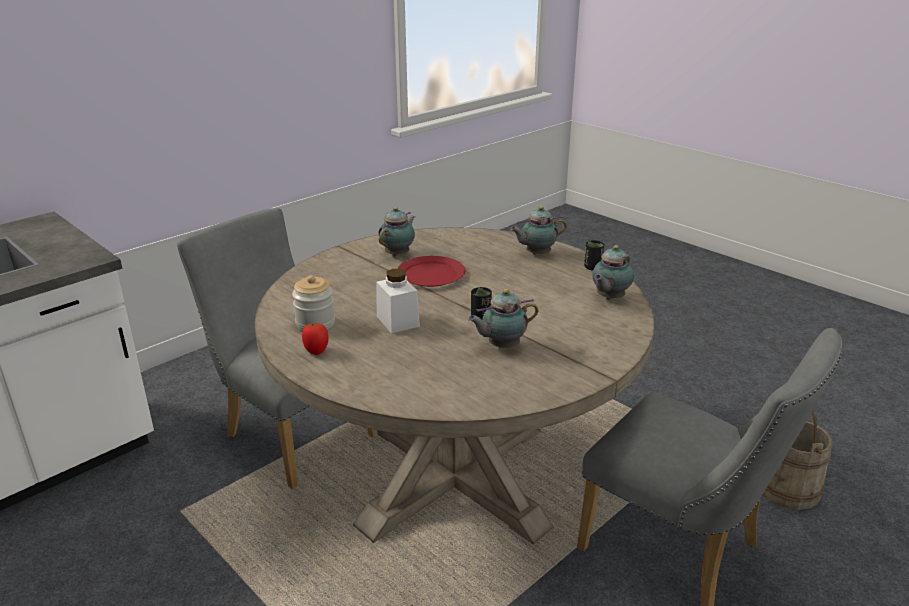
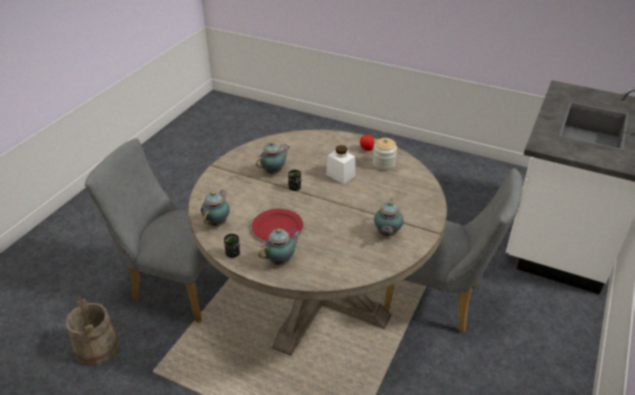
camera: 160 degrees right, 10 degrees up
red plate [397,256,465,287] -> red plate moved to [252,209,303,241]

